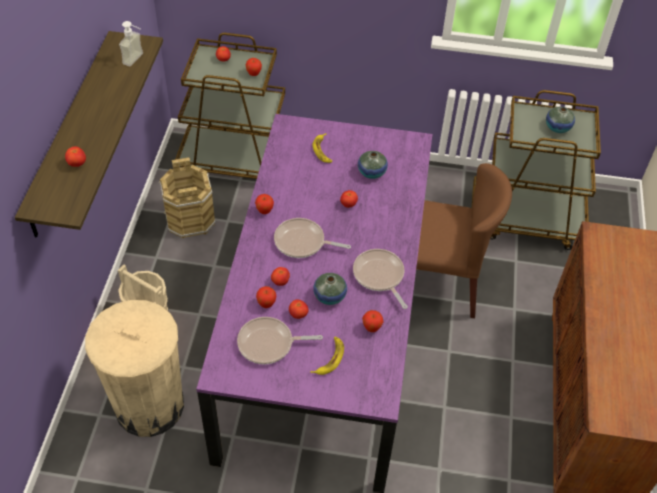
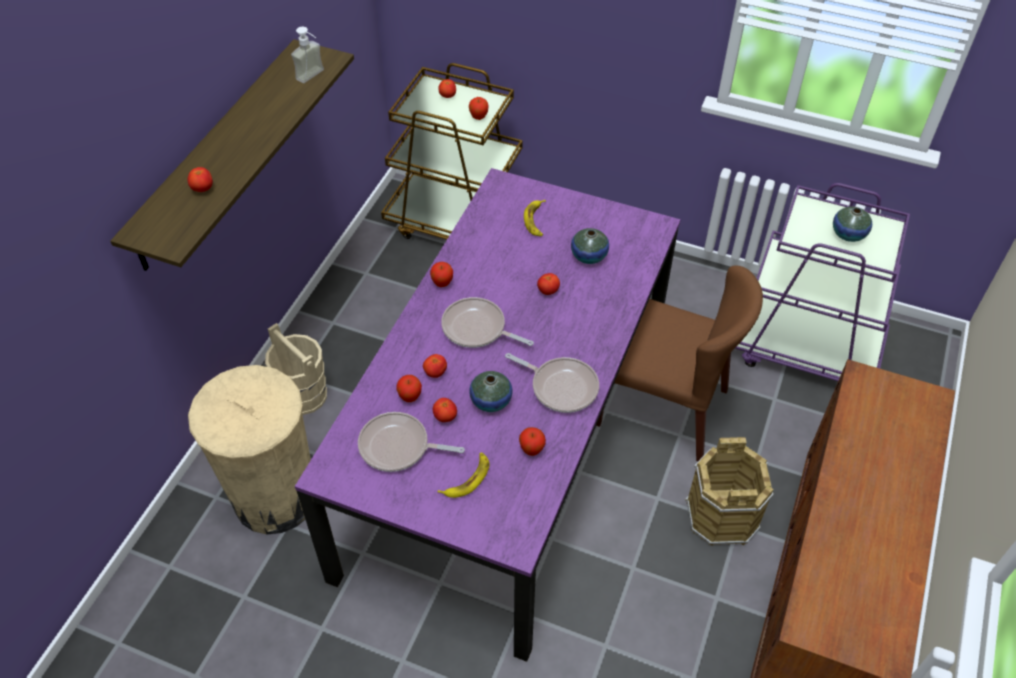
camera: 15 degrees right, 0 degrees up
brown bucket [158,157,216,238] -> brown bucket moved to [685,437,774,546]
frying pan [353,249,408,309] -> frying pan turned 135 degrees clockwise [505,353,599,413]
brown cart [471,90,601,250] -> purple cart [735,183,910,381]

